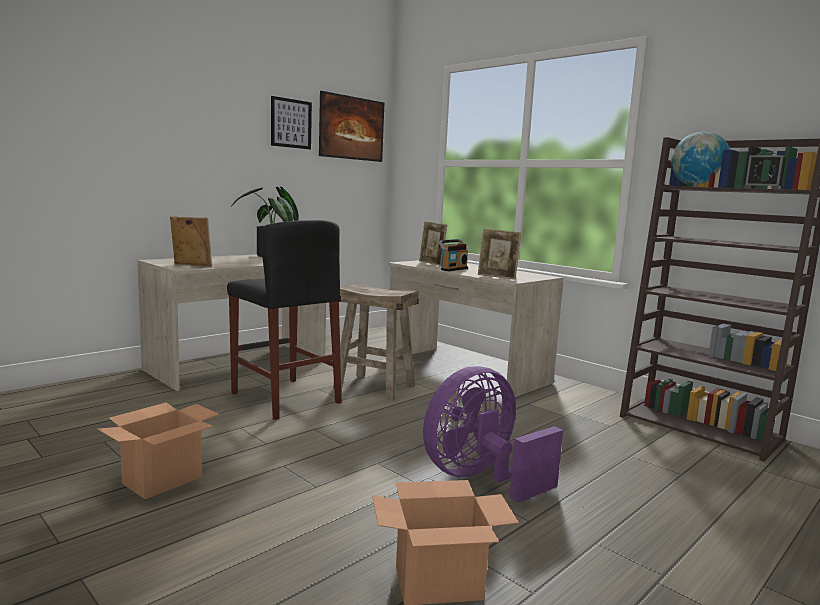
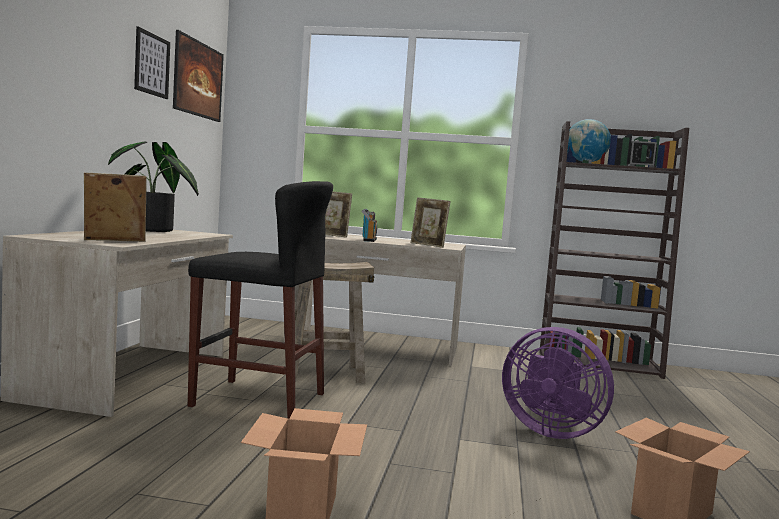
camera: 35 degrees left, 5 degrees down
purple fan [423,366,563,503] -> purple fan turned 75 degrees counterclockwise [502,327,614,439]
picture frame [478,229,521,280] -> picture frame turned 45 degrees clockwise [410,197,451,248]

